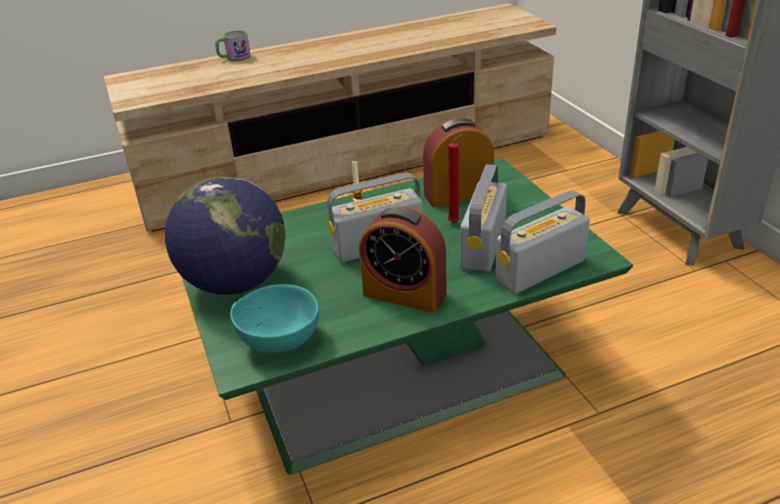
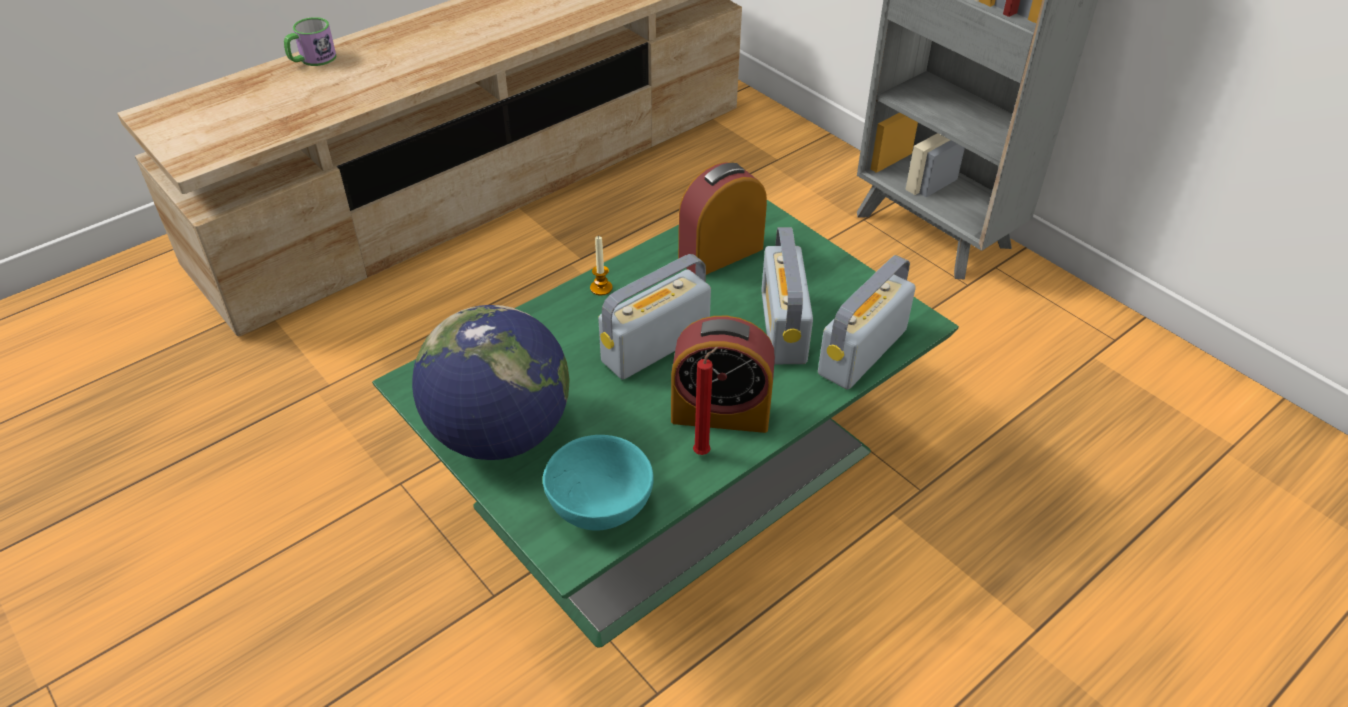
camera: 20 degrees left, 10 degrees up
red candle [448,134,463,223] -> red candle moved to [693,347,718,455]

